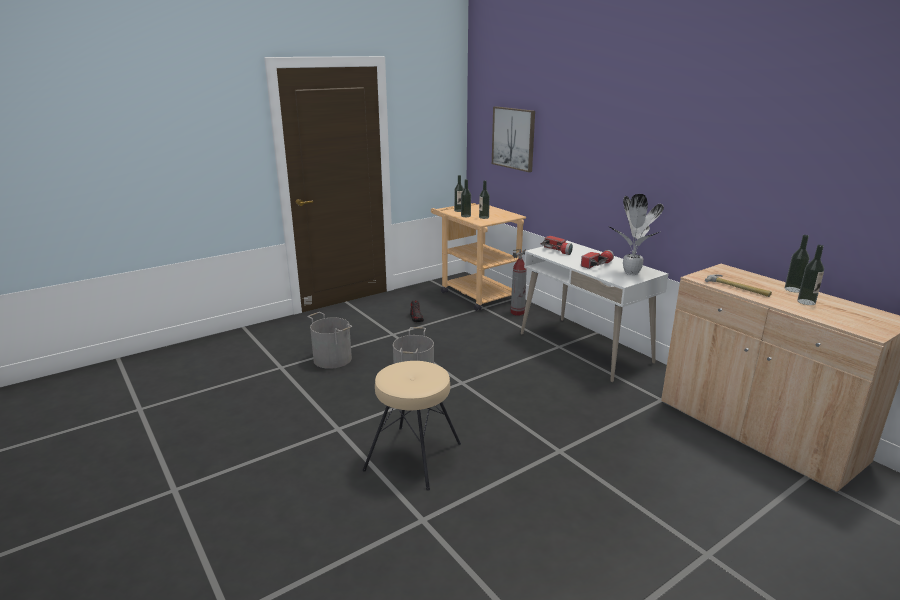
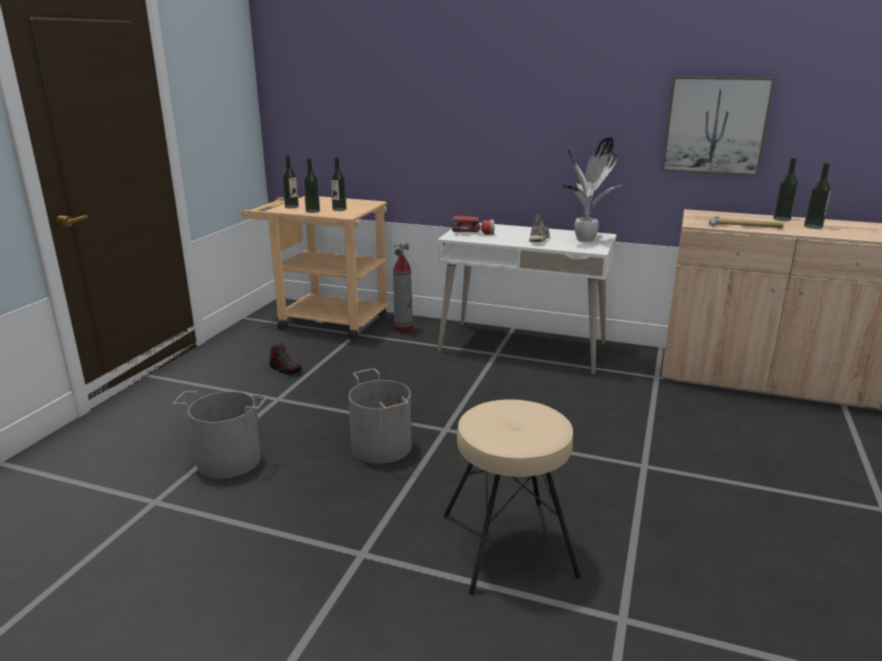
camera: 35 degrees left, 0 degrees up
picture [492,106,535,172] -> picture moved to [662,76,775,176]
flashlight [581,250,614,269] -> grey shoe [529,213,550,242]

